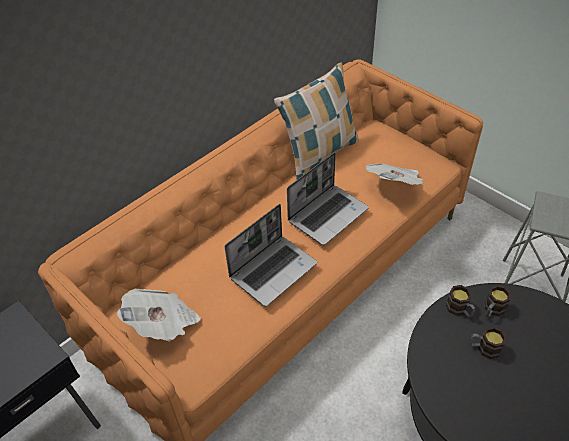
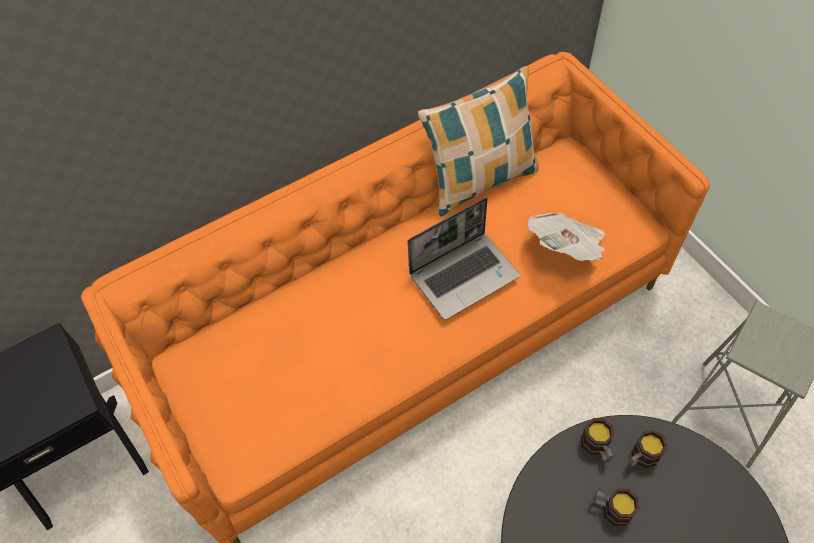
camera: 15 degrees right, 10 degrees up
newspaper [116,289,201,341] -> none
laptop [225,204,317,306] -> none

